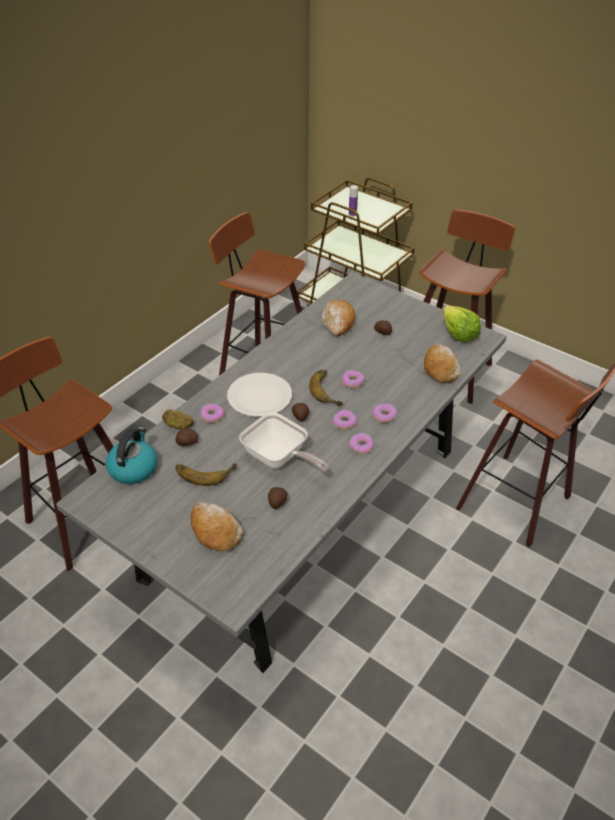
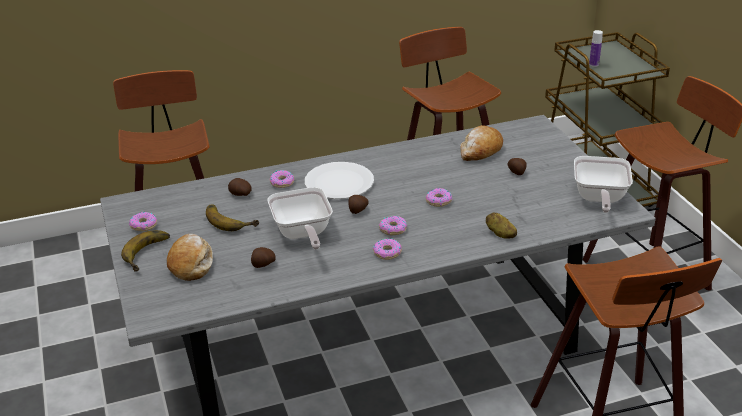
camera: 35 degrees right, 10 degrees down
kettle [106,427,157,484] -> none
potato [162,410,194,430] -> potato moved to [486,213,517,239]
banana [309,370,343,406] -> banana moved to [121,230,170,271]
donut [373,403,397,423] -> donut moved to [129,212,157,231]
bread [424,344,460,383] -> none
lettuce [443,305,481,342] -> frying pan [574,156,633,213]

